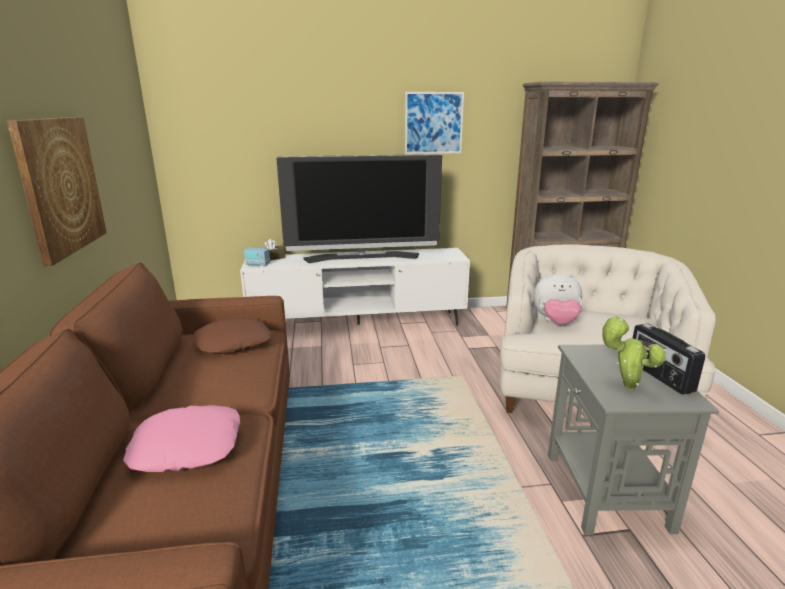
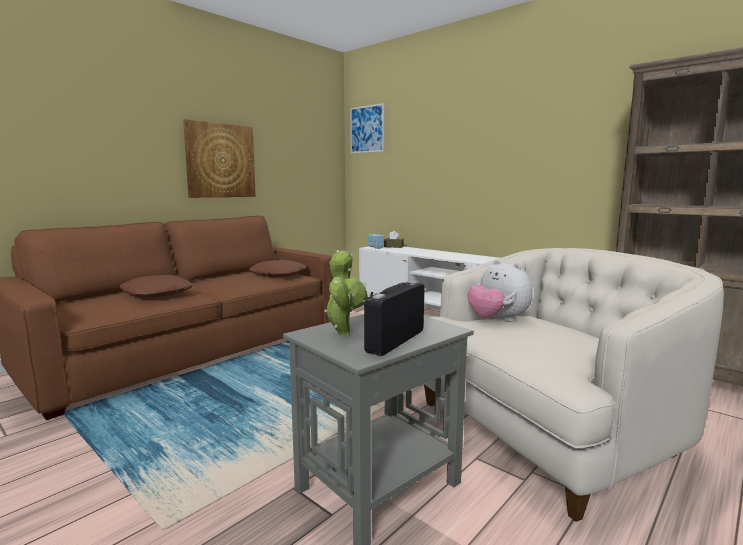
camera: 50 degrees right, 10 degrees down
pink pillow [123,405,240,472] -> brown pillow [119,275,193,297]
television [276,154,442,263] -> none
picture [405,92,464,154] -> picture moved to [350,103,384,154]

